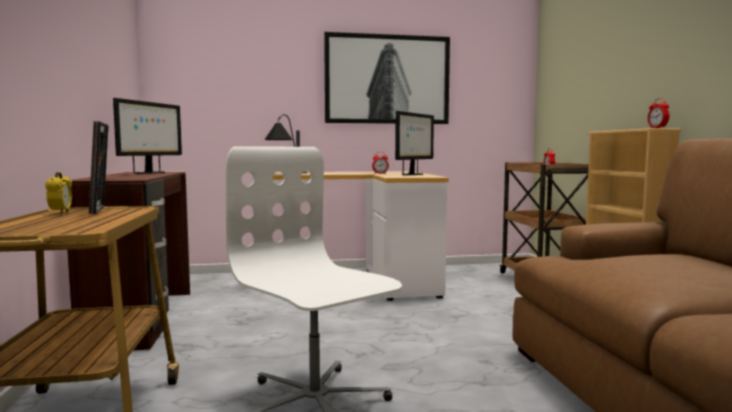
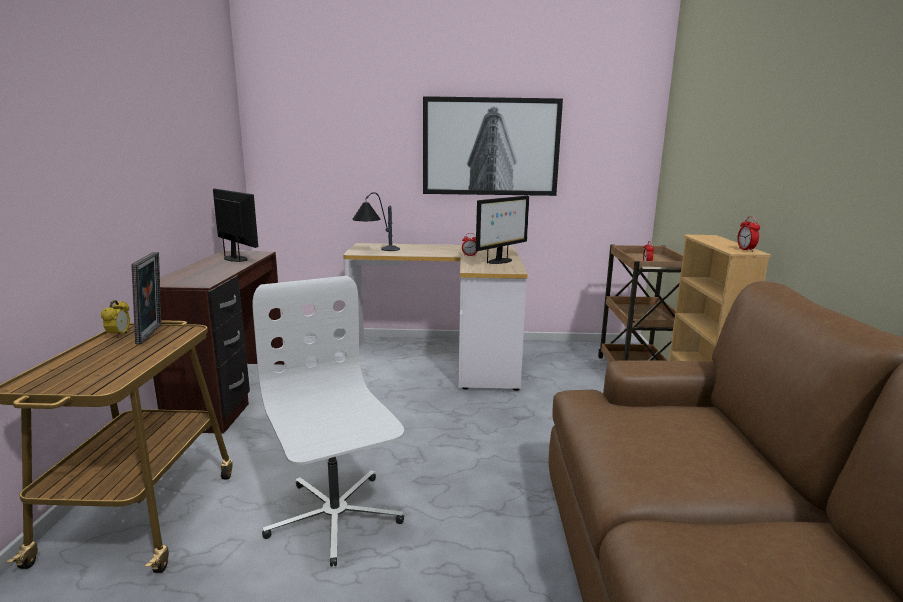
camera: 10 degrees right, 10 degrees up
monitor [113,98,182,174] -> monitor turned 75 degrees counterclockwise [213,189,258,262]

